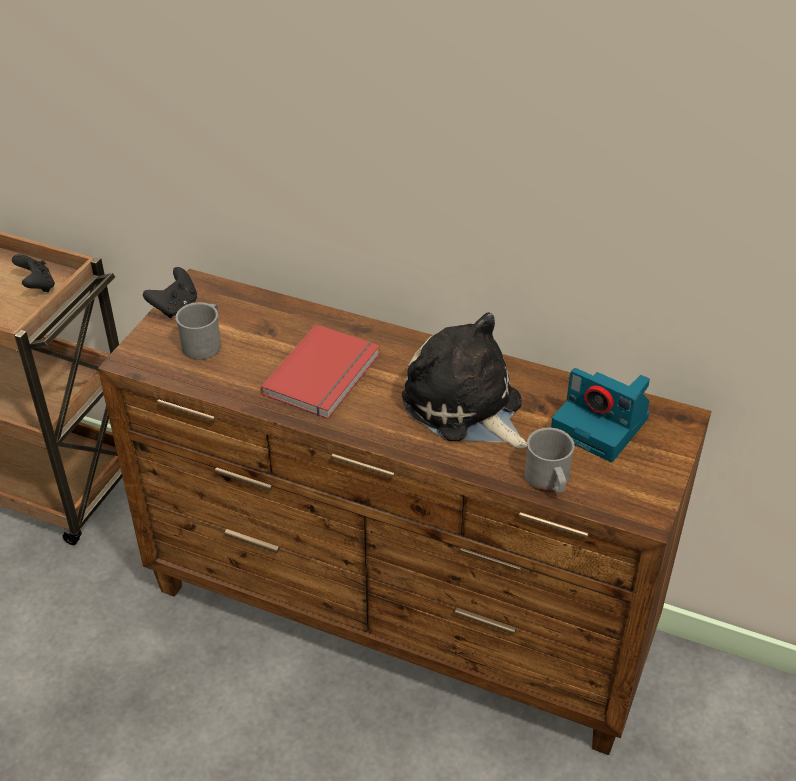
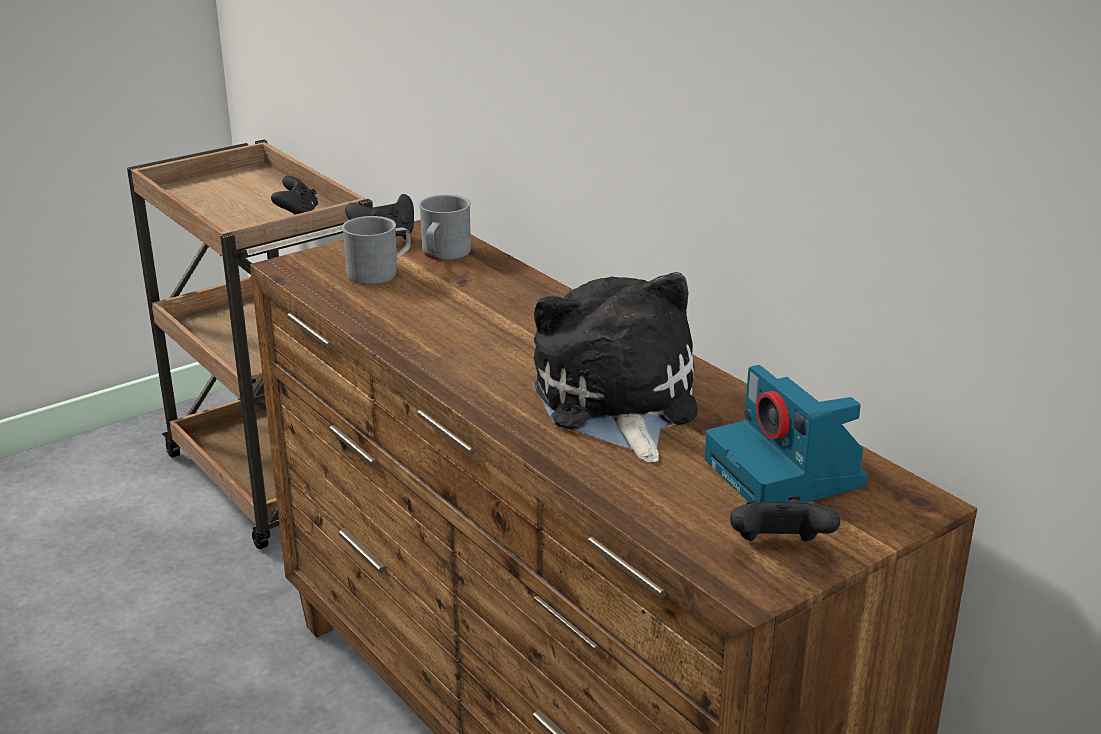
camera: 30 degrees right, 15 degrees down
red book [260,324,380,419] -> none
grey mug [525,428,575,493] -> grey mug moved to [419,195,471,260]
none -> black game controller [730,495,840,541]

